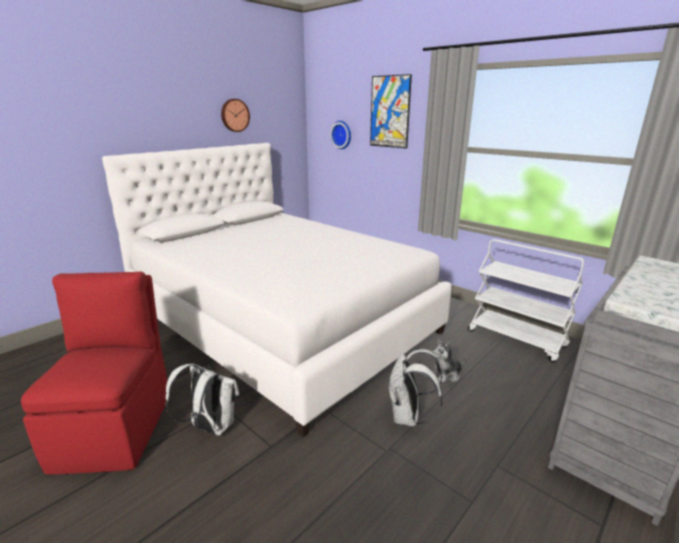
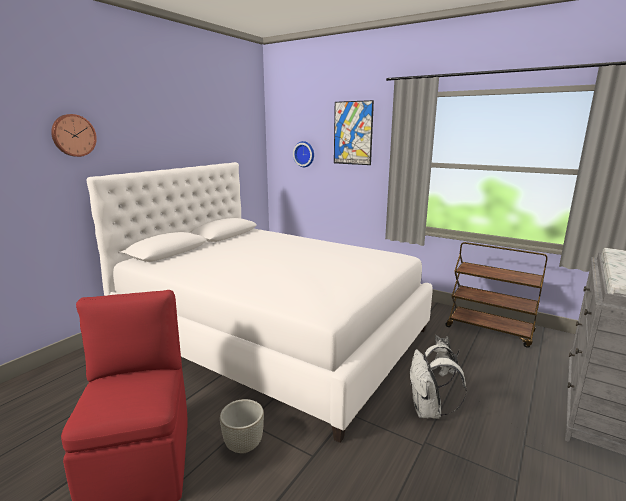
camera: 10 degrees left, 5 degrees down
white backpack [165,363,240,436] -> grey planter [220,399,264,454]
wall clock [221,99,250,132] -> wall clock moved to [51,114,97,157]
white cart [468,239,584,362] -> brown cart [446,242,547,348]

